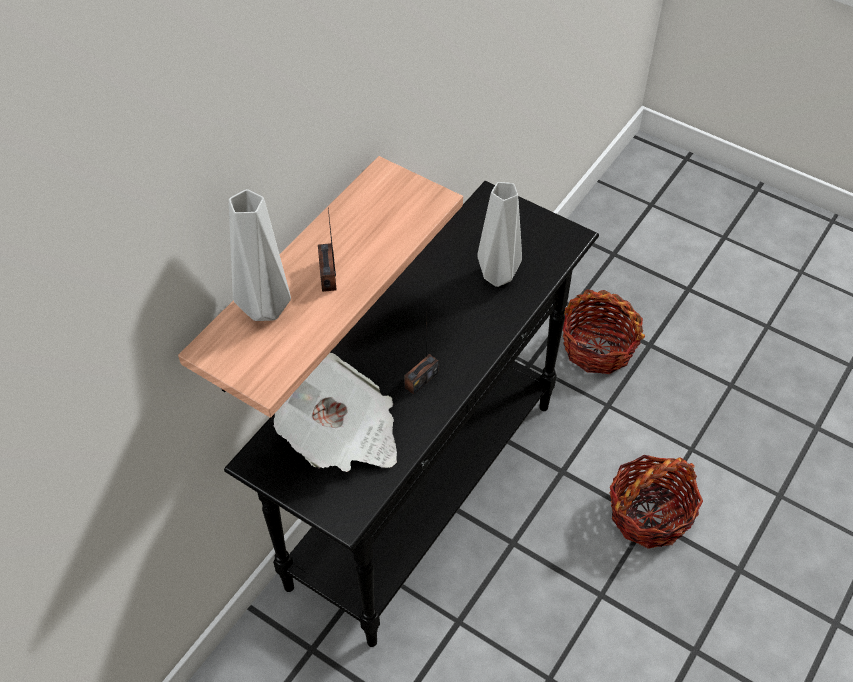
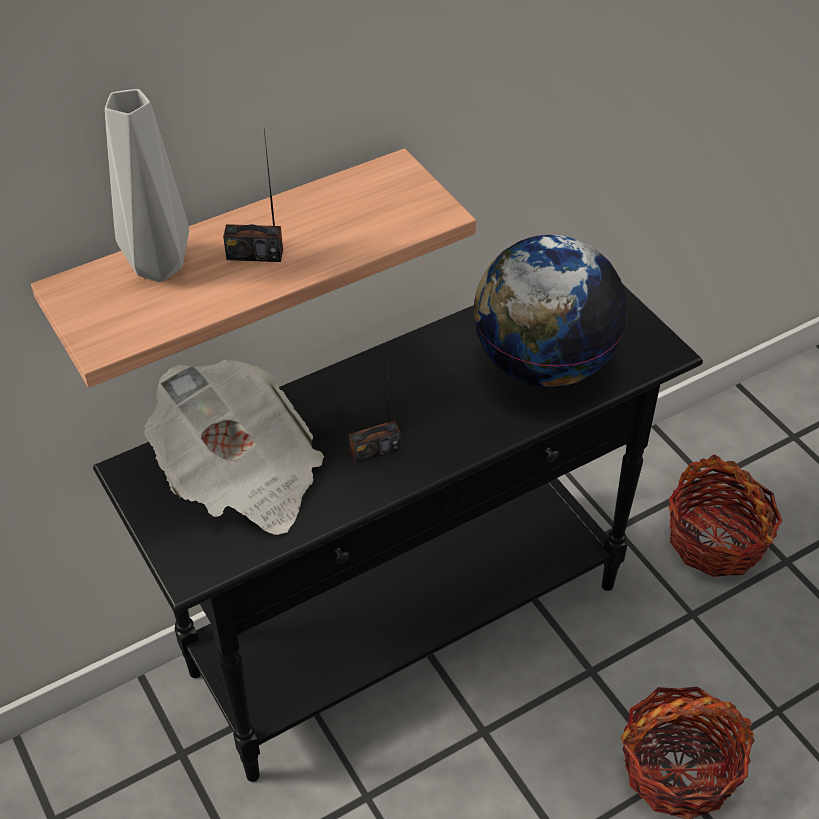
camera: 25 degrees right, 5 degrees down
radio [318,209,337,292] -> radio turned 105 degrees counterclockwise [223,130,283,262]
grey vase [477,182,522,287] -> globe [473,235,627,388]

